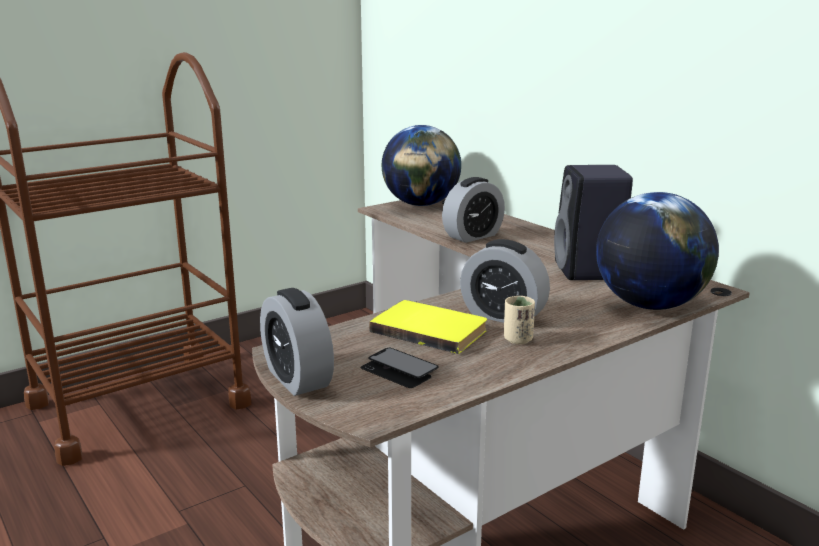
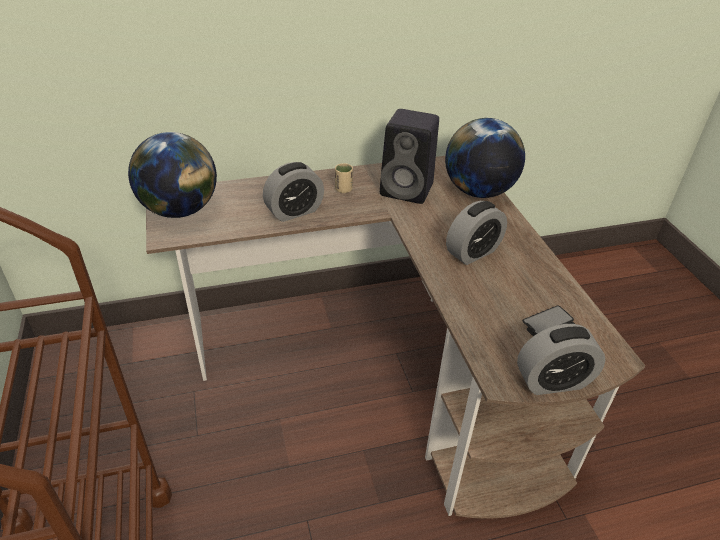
camera: 70 degrees left, 20 degrees up
yellow book [369,300,487,354] -> none
alarm clock [442,177,505,243] -> alarm clock turned 75 degrees clockwise [263,162,324,222]
beige cup [504,296,535,344] -> beige cup moved to [335,163,353,193]

